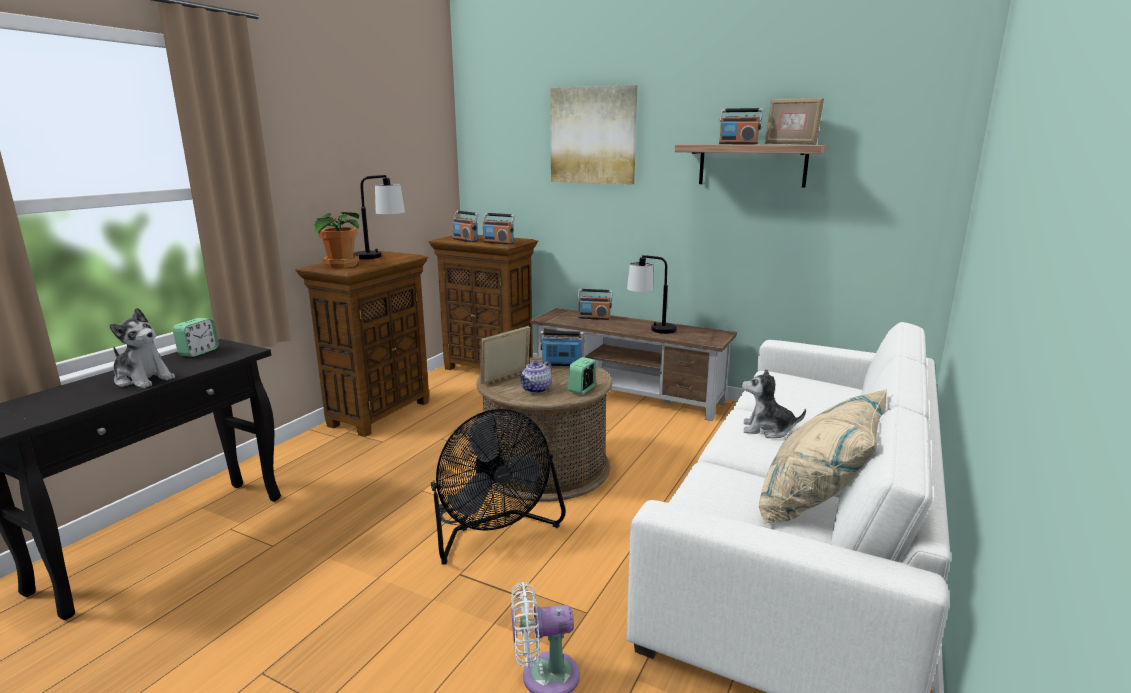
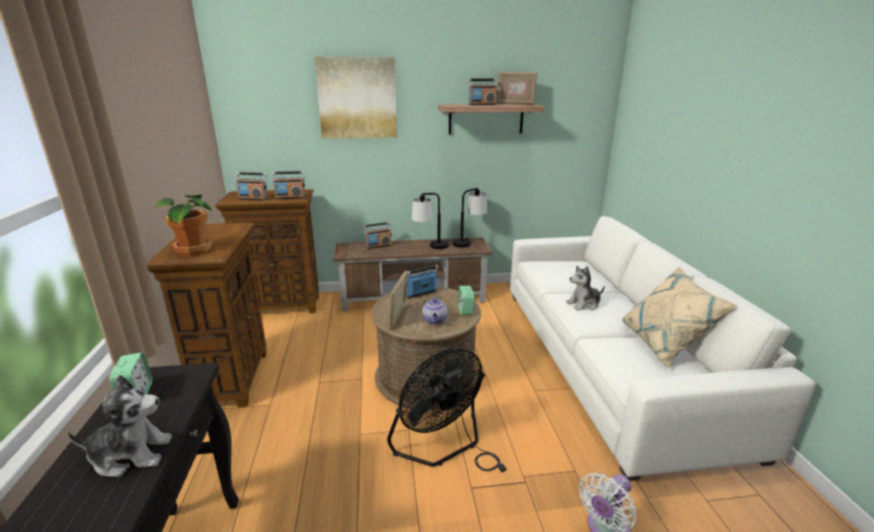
camera: 35 degrees left, 5 degrees up
table lamp [354,175,405,259] -> table lamp moved to [452,188,487,248]
black fan [431,409,566,565] -> black fan turned 150 degrees counterclockwise [387,348,506,472]

